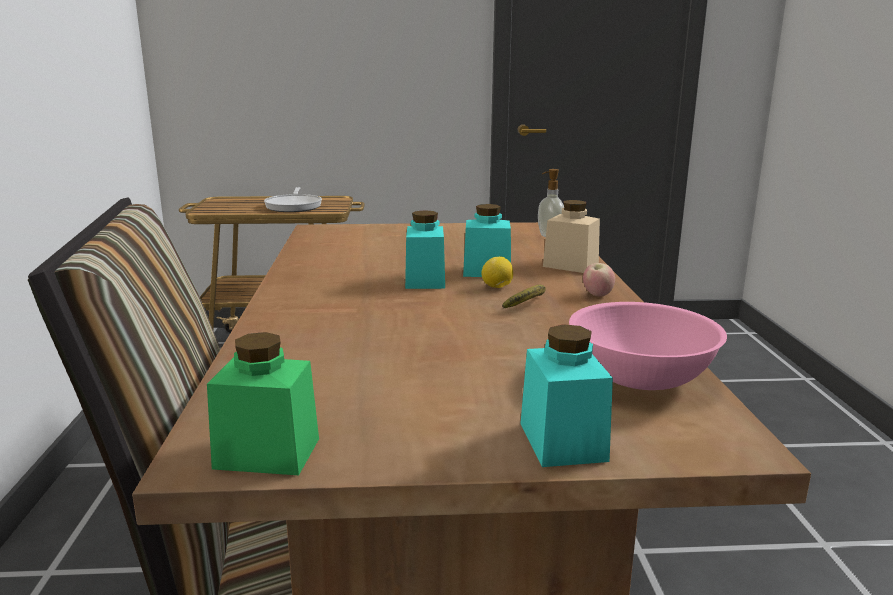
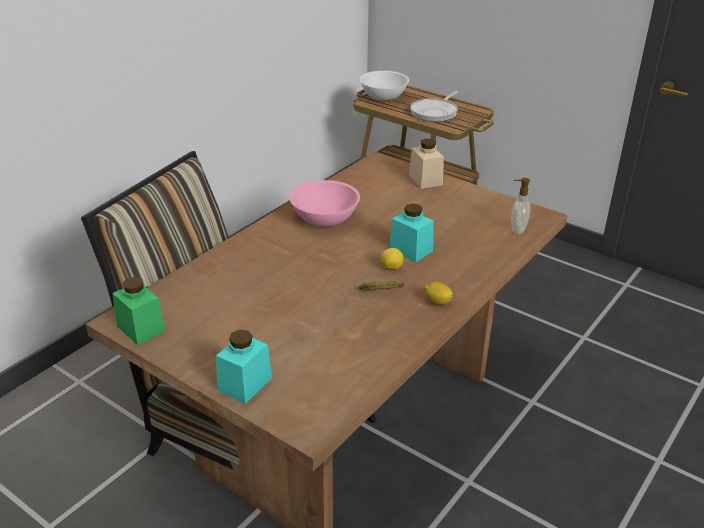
camera: 40 degrees right, 15 degrees up
turquoise jar [405,210,445,289] -> none
beige jar [543,200,600,273] -> beige jar moved to [409,139,444,189]
pink bowl [569,302,727,390] -> pink bowl moved to [289,180,360,227]
apple [583,263,615,297] -> lemon [424,282,453,305]
none -> white bowl [359,71,409,100]

